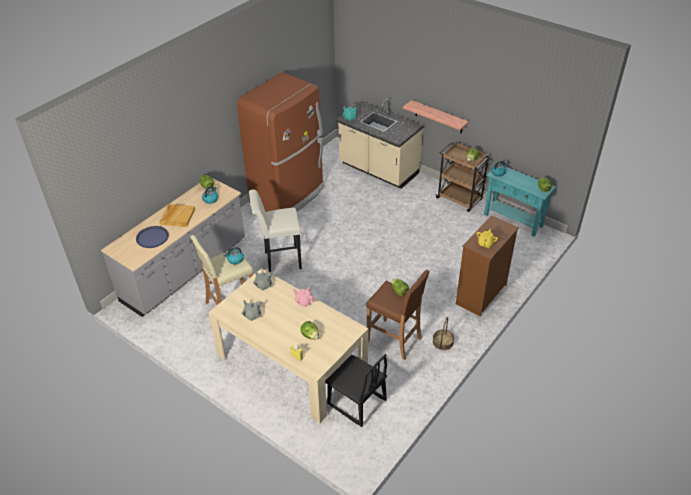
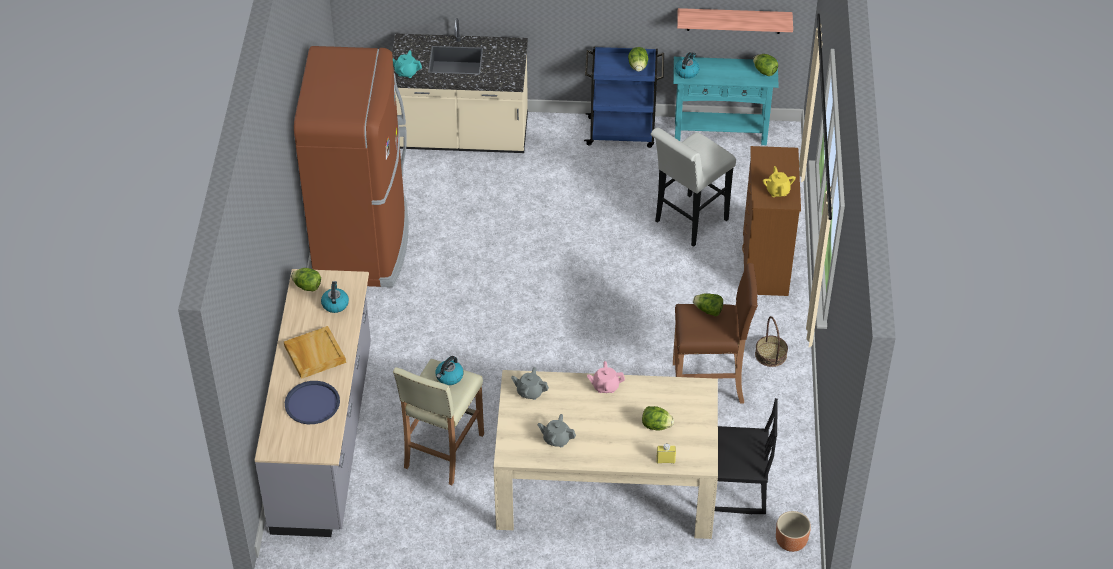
camera: 35 degrees left, 5 degrees up
white stool [249,189,302,272] -> white stool moved to [651,127,736,247]
shelf [403,100,469,133] -> shelf moved to [677,8,793,34]
brown cart [435,142,491,212] -> blue cart [584,46,664,148]
none -> brown planter [776,511,811,552]

